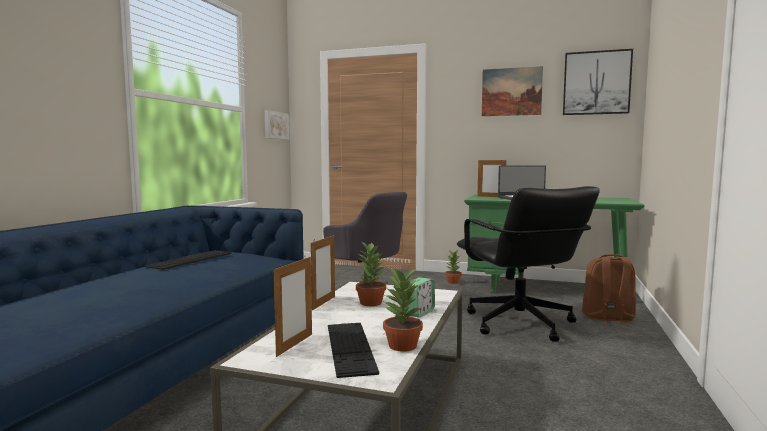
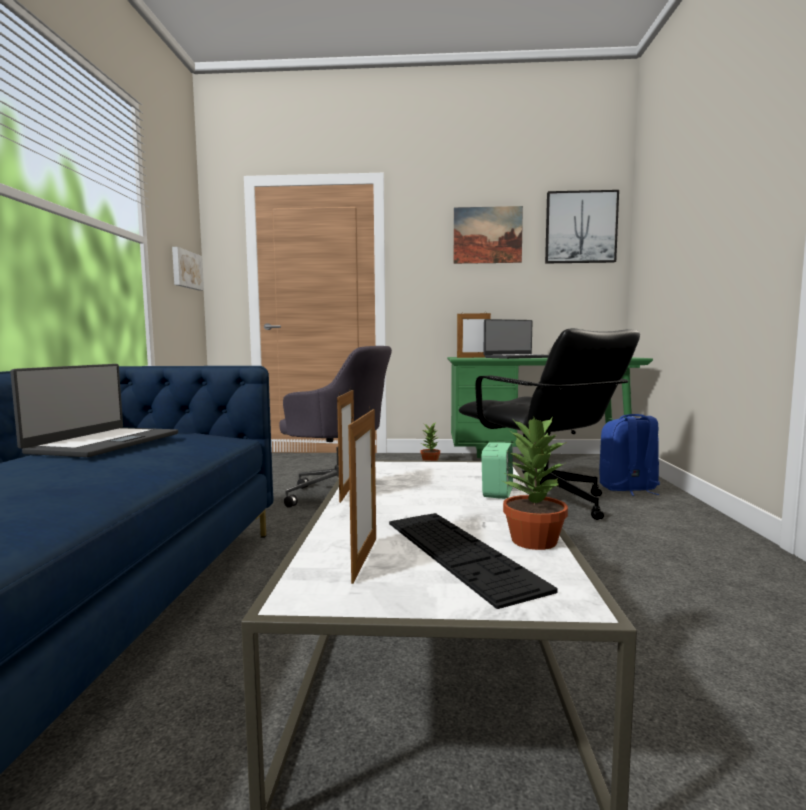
camera: 15 degrees left, 0 degrees up
keyboard [145,250,232,270] -> laptop [10,364,178,457]
potted plant [356,241,386,306] -> none
brown backpack [582,254,636,326] -> blue backpack [599,414,660,496]

